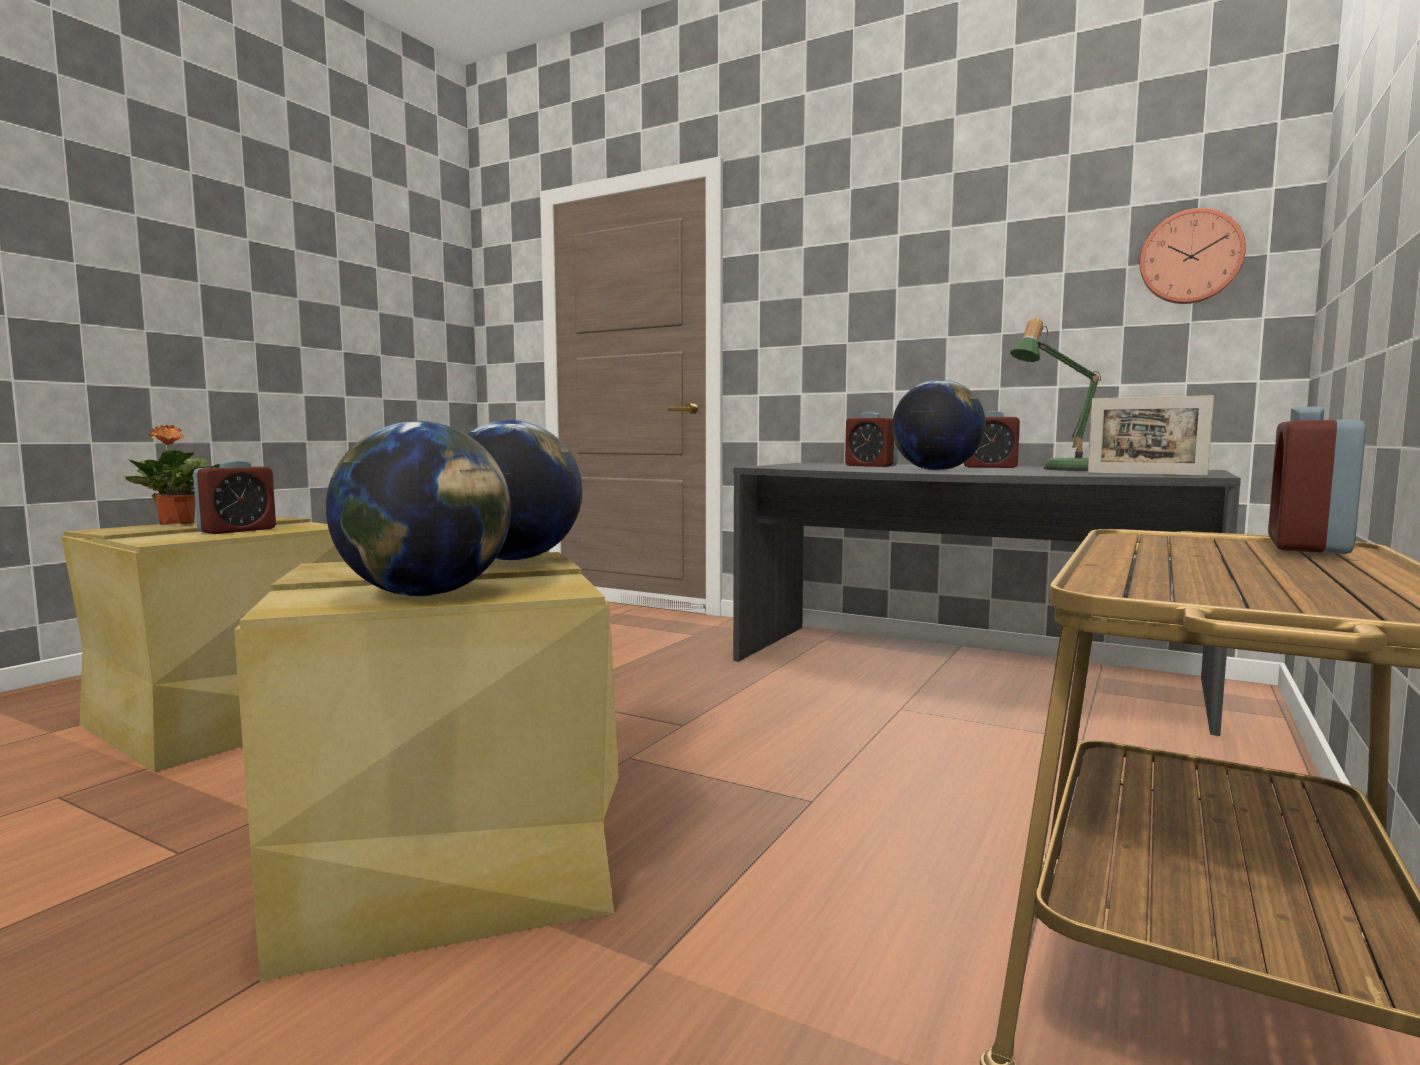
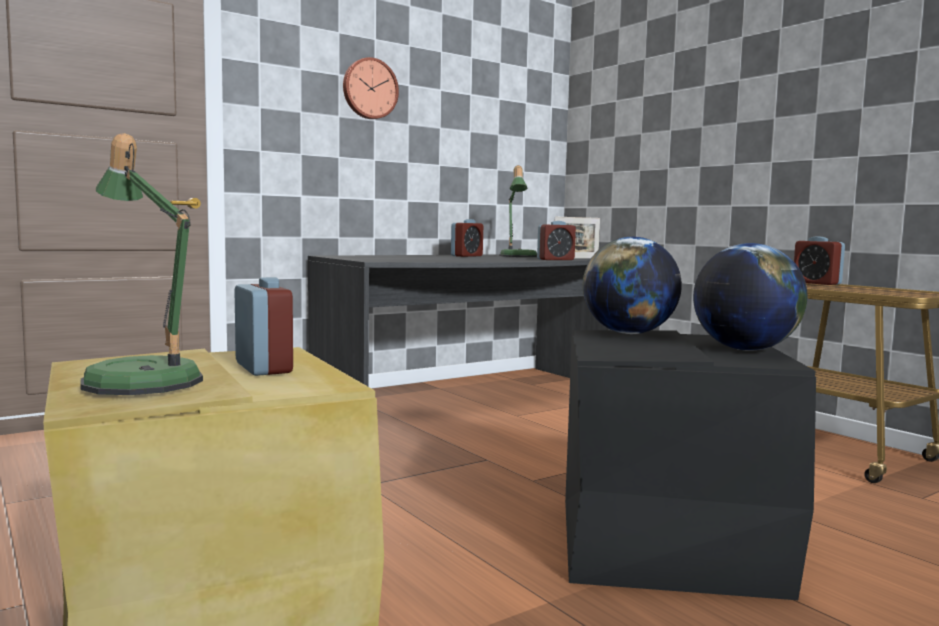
camera: 65 degrees left, 0 degrees up
potted plant [125,425,219,525] -> table lamp [80,133,203,395]
beige storage box [234,552,619,981] -> black storage box [565,330,816,600]
alarm clock [845,412,898,467] -> alarm clock moved to [537,221,576,260]
globe [892,379,985,471] -> none
wall clock [1140,208,1246,304] -> wall clock moved to [343,57,399,119]

